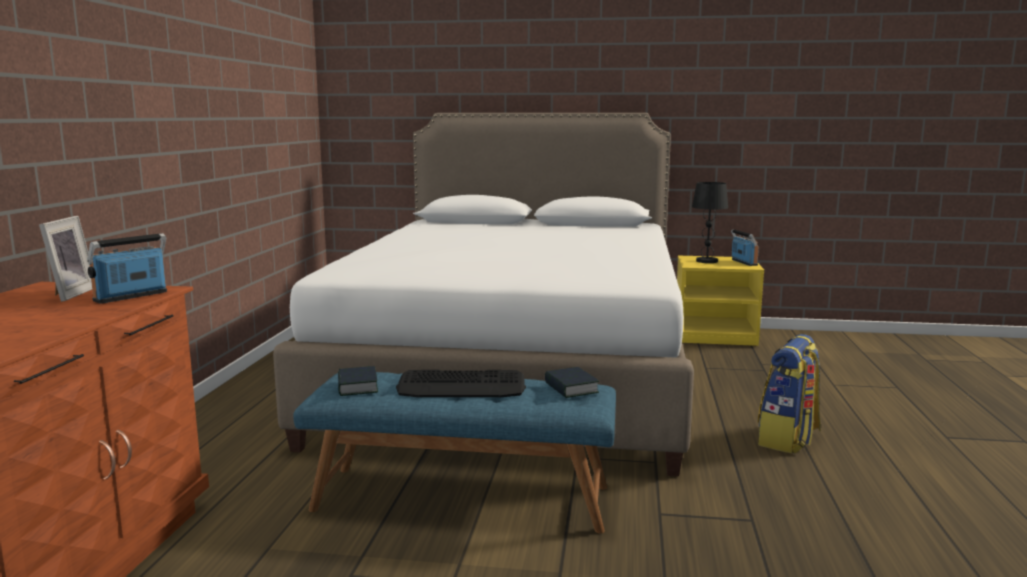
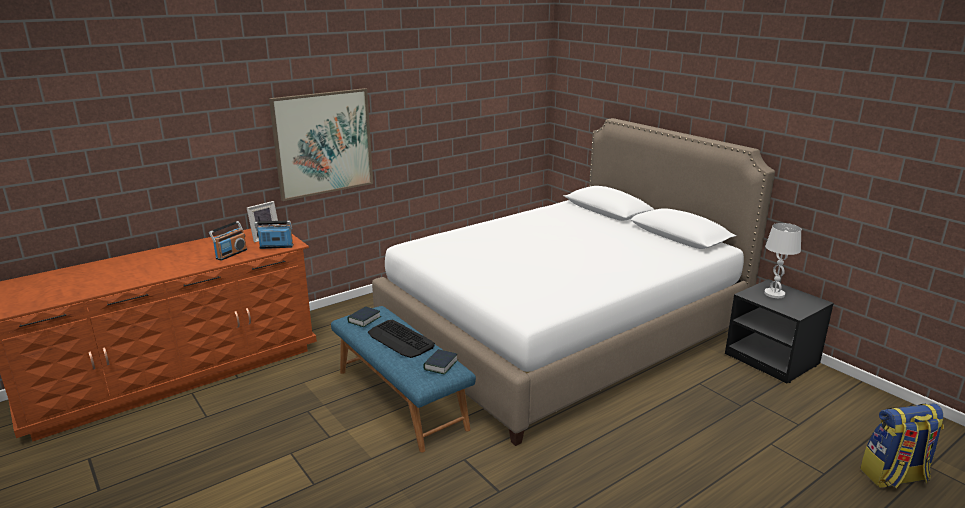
camera: 45 degrees right, 10 degrees up
yellow nightstand [677,256,764,346] -> black nightstand [725,279,834,383]
black table lamp [692,182,728,263] -> white table lamp [764,223,801,298]
radio [731,229,759,266] -> radio moved to [209,221,247,261]
backpack [758,334,821,454] -> backpack moved to [860,403,944,488]
none -> picture [269,88,373,201]

